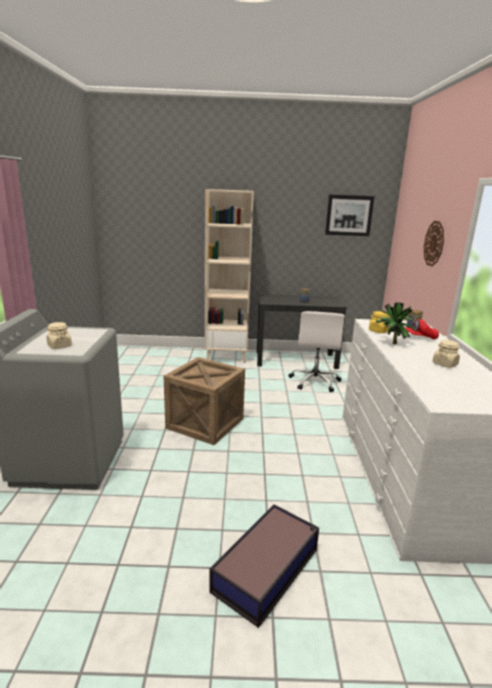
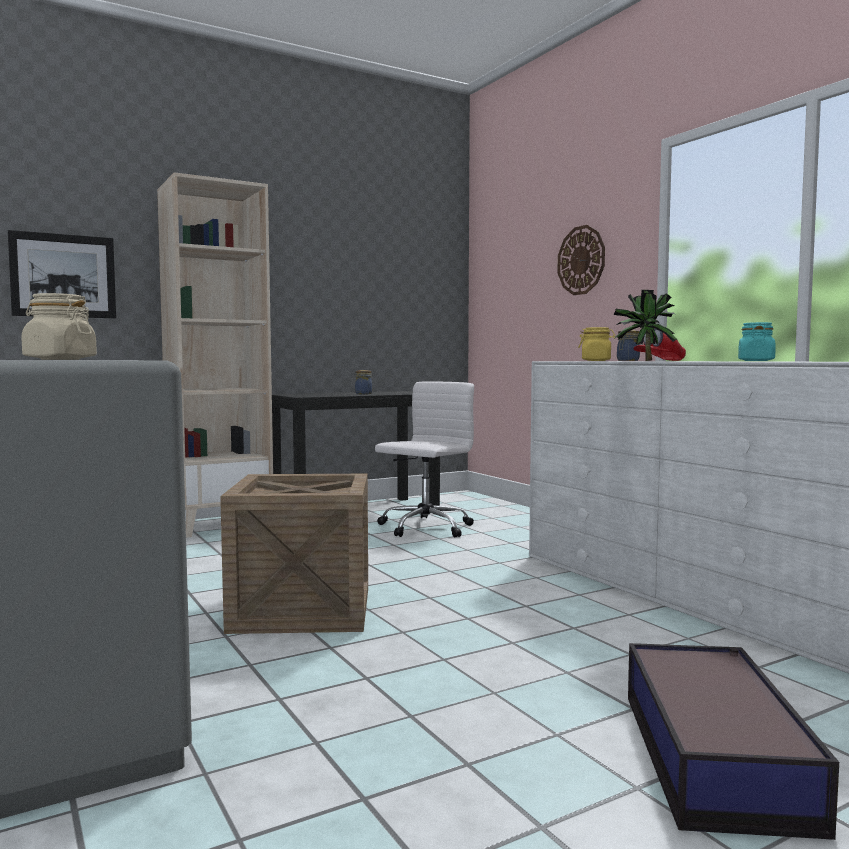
camera: 30 degrees left, 15 degrees down
white office chair [289,311,345,392] -> white office chair turned 120 degrees counterclockwise [375,381,474,537]
picture [325,194,374,236] -> picture moved to [8,230,116,318]
beige jar [432,340,460,368] -> turquoise jar [738,322,776,361]

